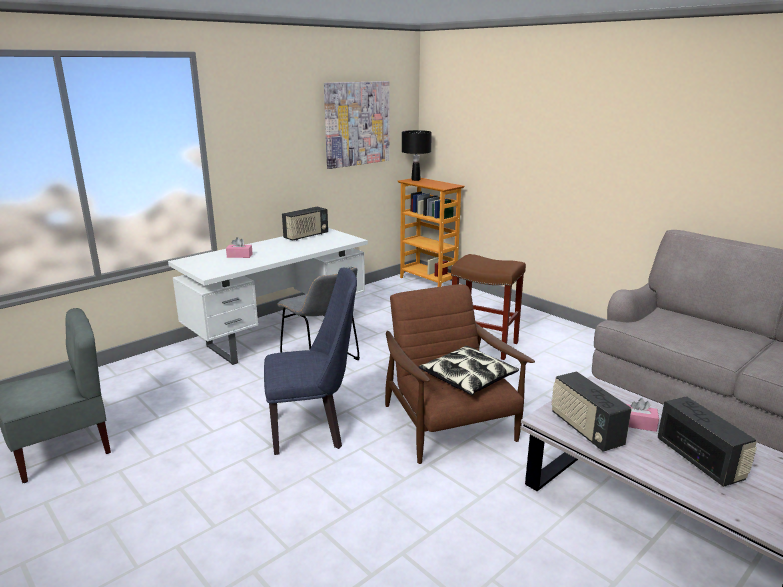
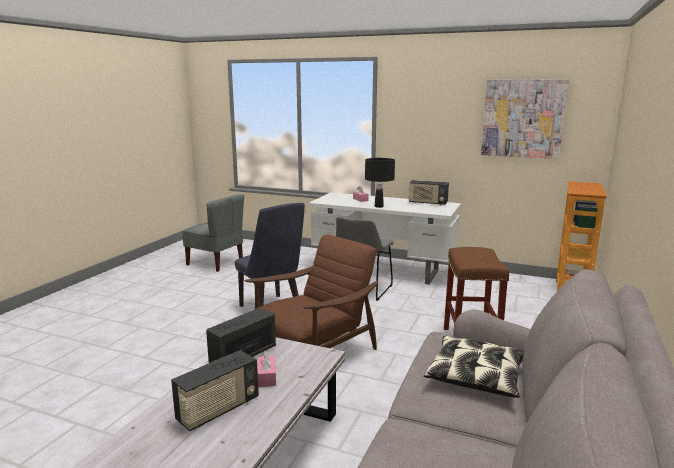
camera: 65 degrees right, 5 degrees down
black table lamp [402,130,432,181] -> black table lamp moved to [365,158,395,208]
pillow [419,346,519,395] -> pillow moved to [424,336,524,398]

